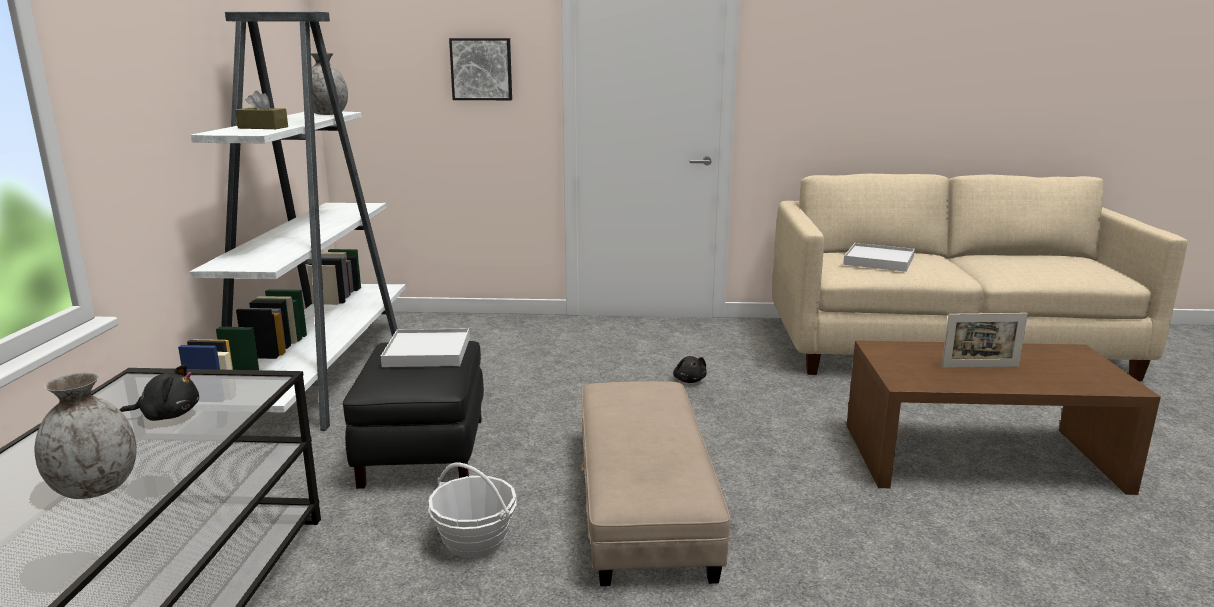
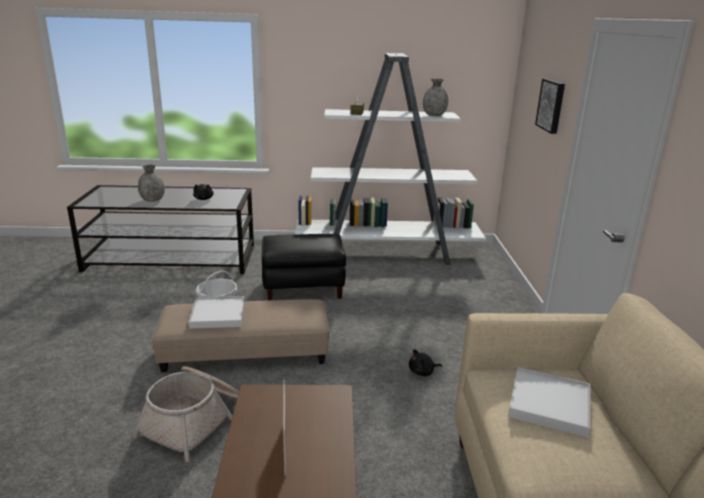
camera: 85 degrees right, 5 degrees up
white tray [381,329,470,367] -> white tray moved to [189,296,245,329]
none -> basket [133,366,239,462]

